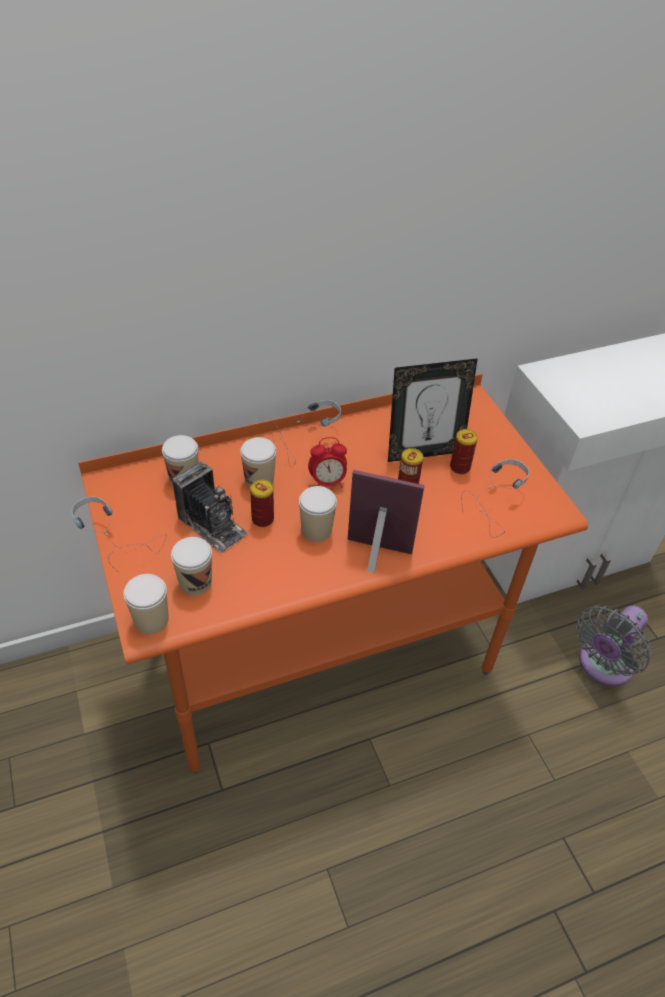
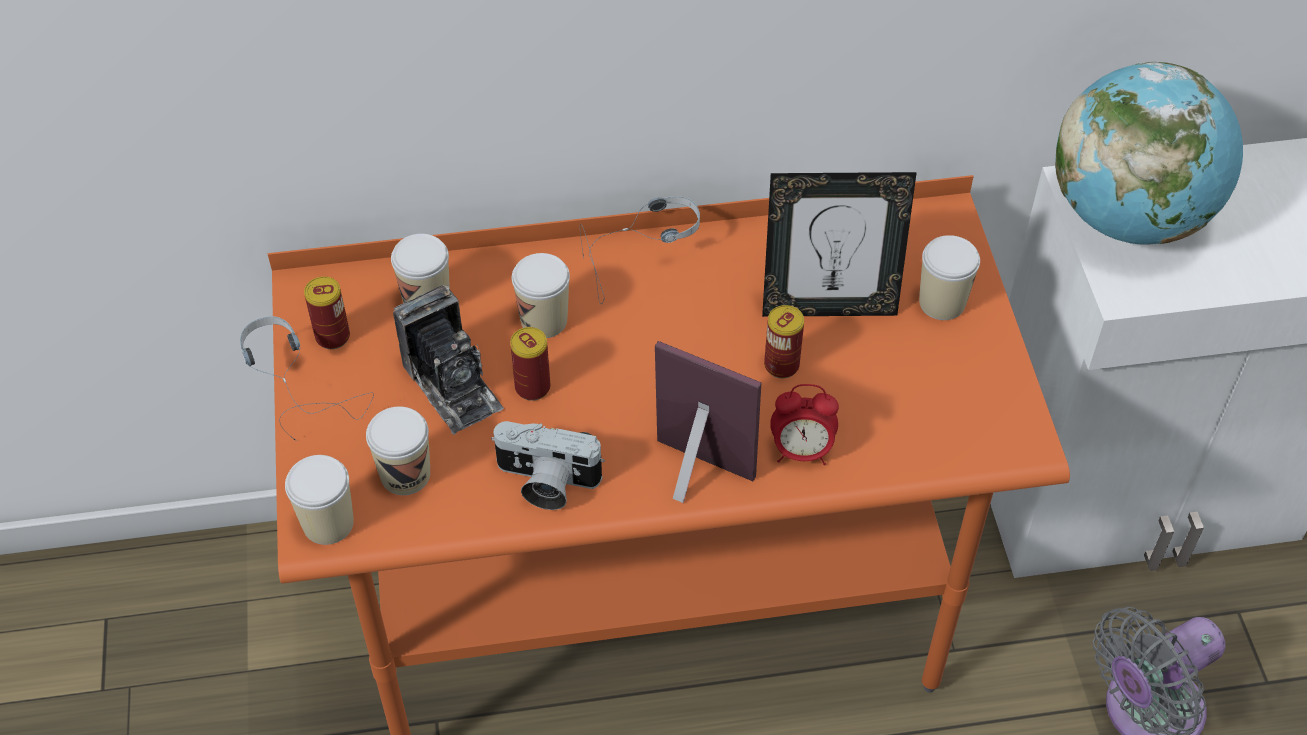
camera: 15 degrees right, 5 degrees up
cup [299,486,337,542] -> cup moved to [919,235,980,320]
alarm clock [308,437,347,488] -> alarm clock moved to [770,384,839,465]
can [450,429,478,474] -> can moved to [304,276,350,349]
headphones [462,459,529,537] -> none
none -> camera [491,421,605,510]
none -> globe [1055,62,1243,244]

